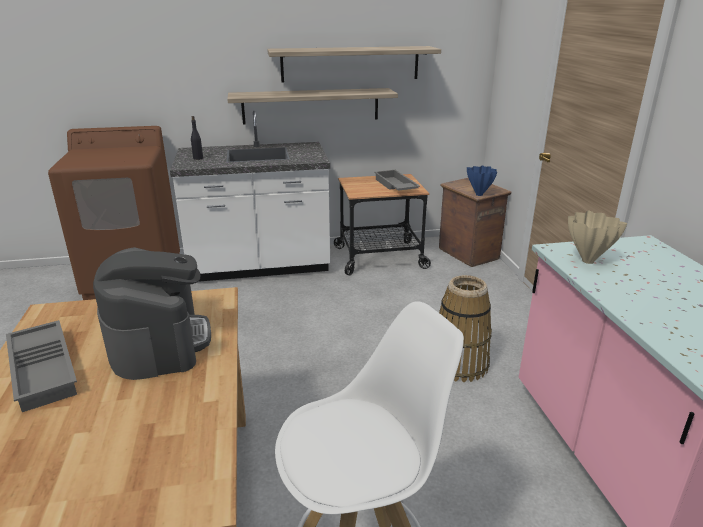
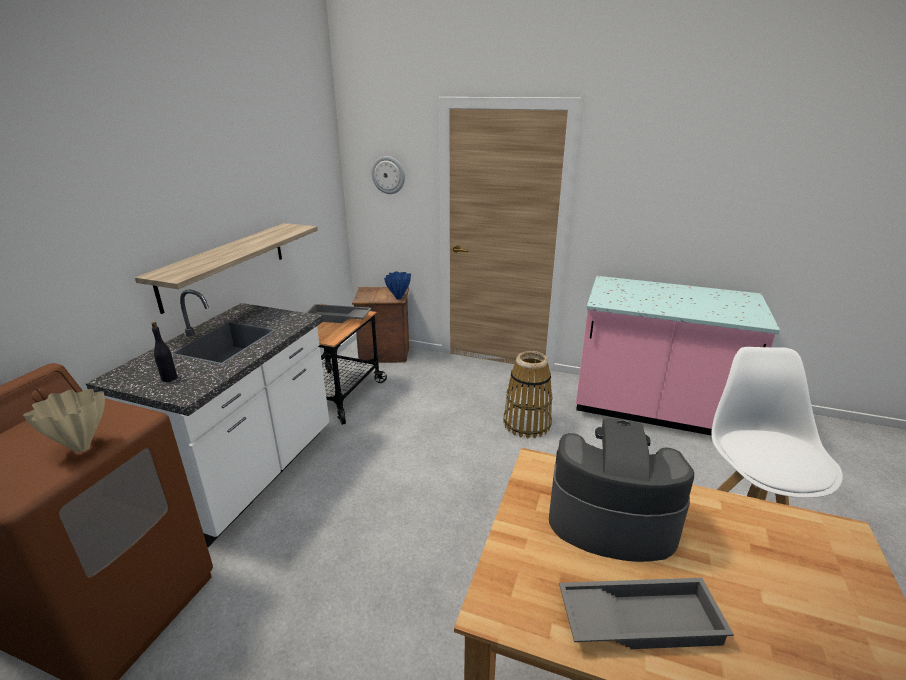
camera: 60 degrees left, 0 degrees up
shelf [267,46,441,82] -> none
beige vase [568,210,627,264] -> beige vase moved to [23,389,105,453]
none -> wall clock [371,156,405,194]

